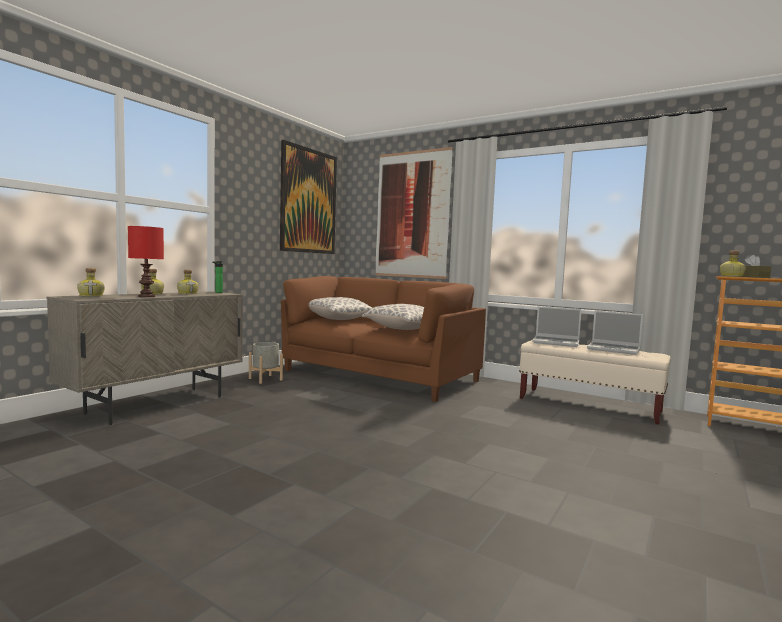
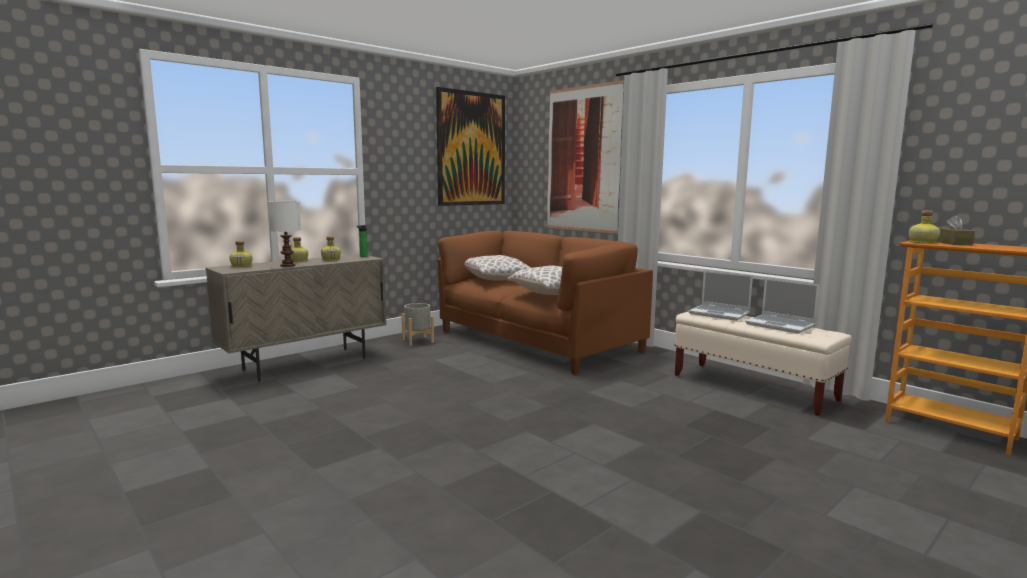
camera: 15 degrees right, 5 degrees up
red table lamp [128,226,164,297] -> white table lamp [268,201,301,267]

